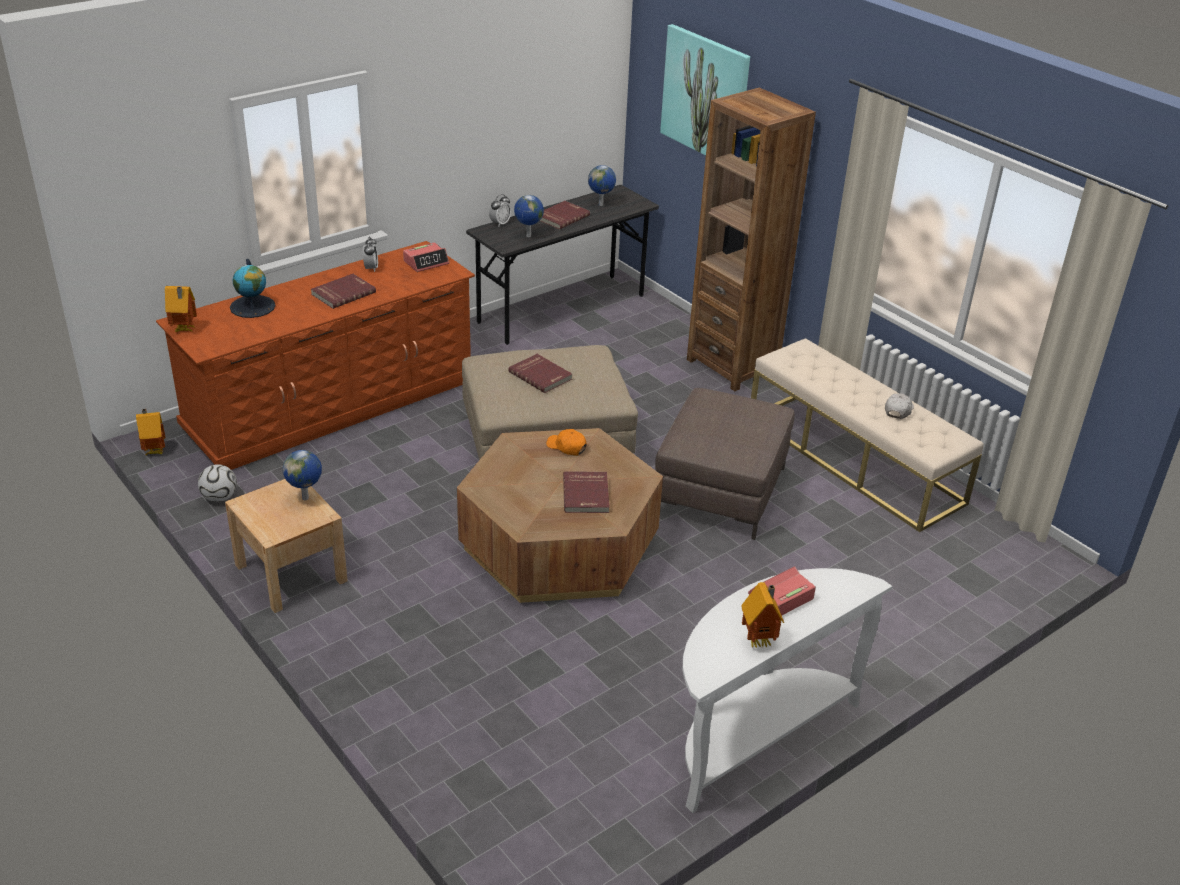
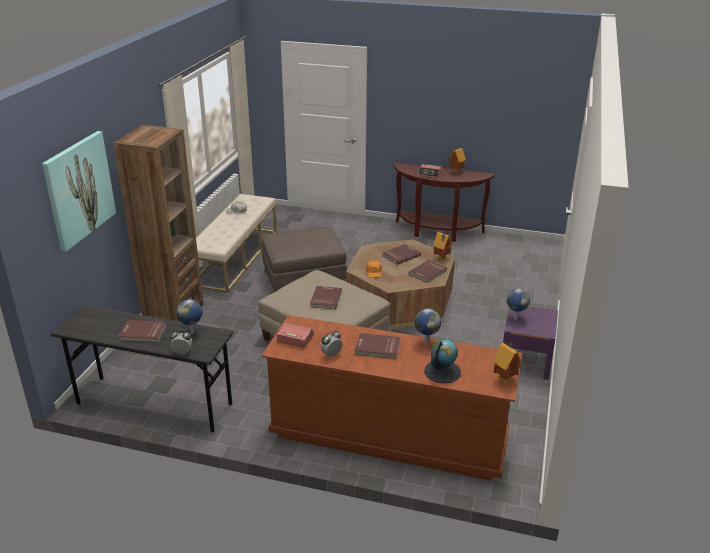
camera: 125 degrees left, 5 degrees down
toy house [136,409,165,455] -> toy house moved to [433,232,452,261]
football [198,464,237,502] -> none
beige nightstand [225,479,348,613] -> purple nightstand [503,306,558,380]
globe [588,165,616,206] -> globe moved to [415,309,441,344]
white console table [683,568,892,813] -> brown console table [393,163,495,242]
none -> red book [409,260,447,283]

